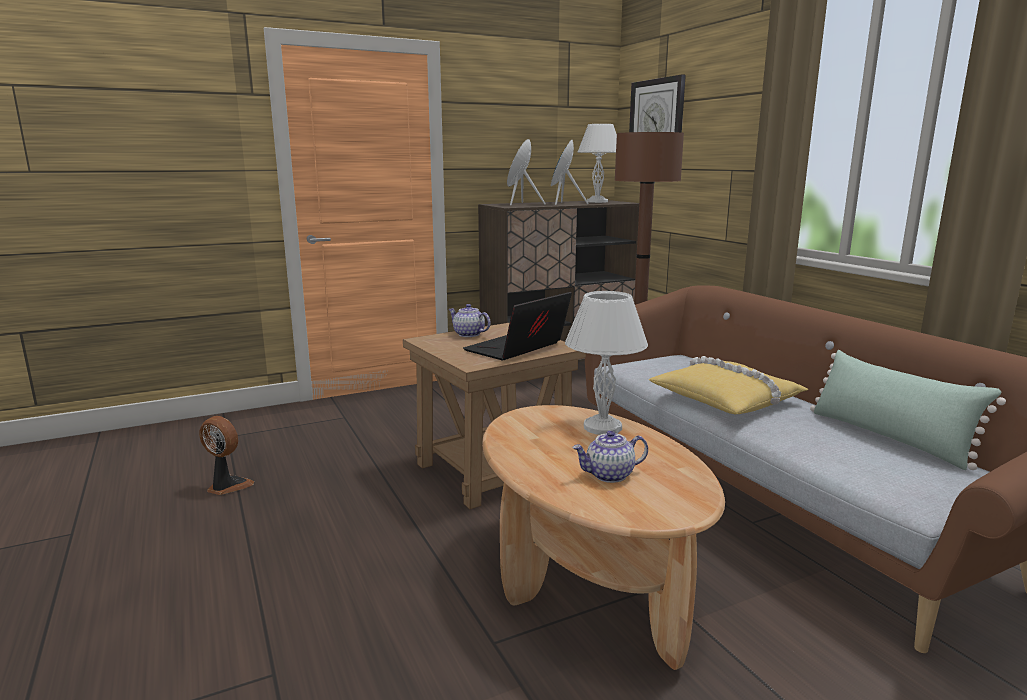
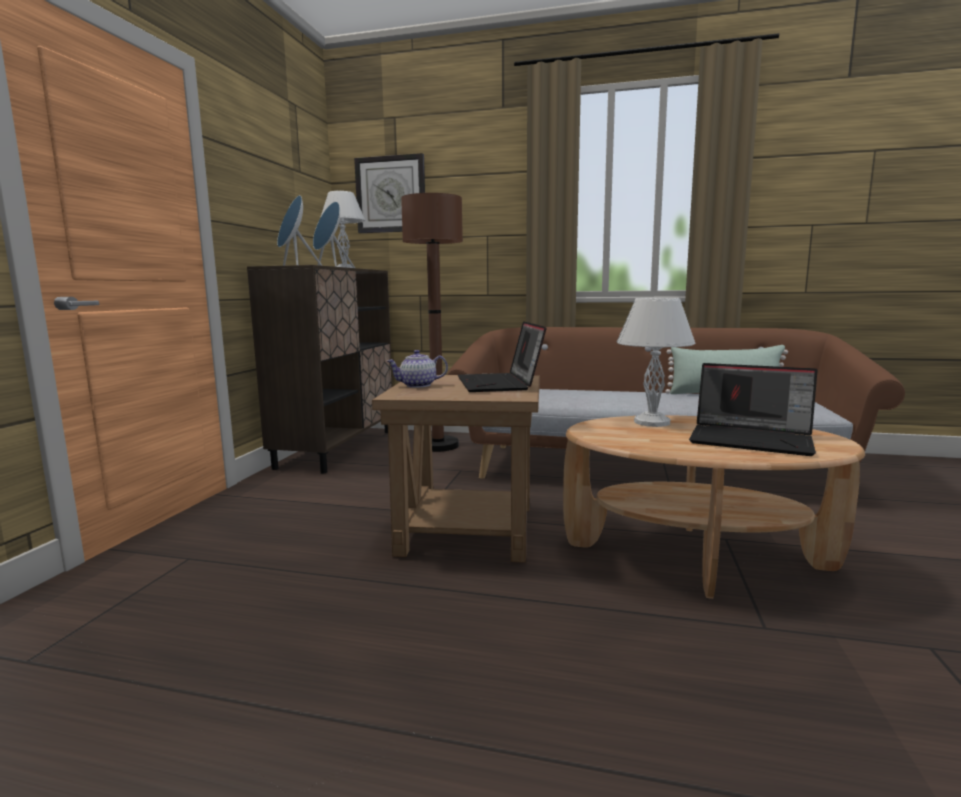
camera: 50 degrees left, 5 degrees down
fan [199,416,254,495] -> none
teapot [572,430,648,483] -> laptop [689,363,818,456]
yellow pillow [649,356,808,414] -> none

